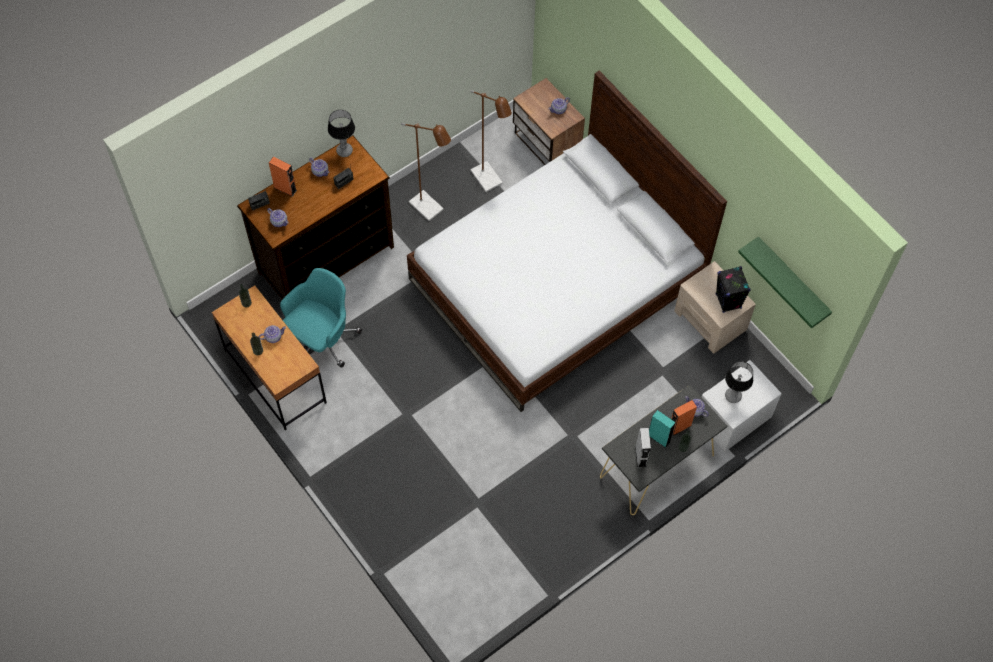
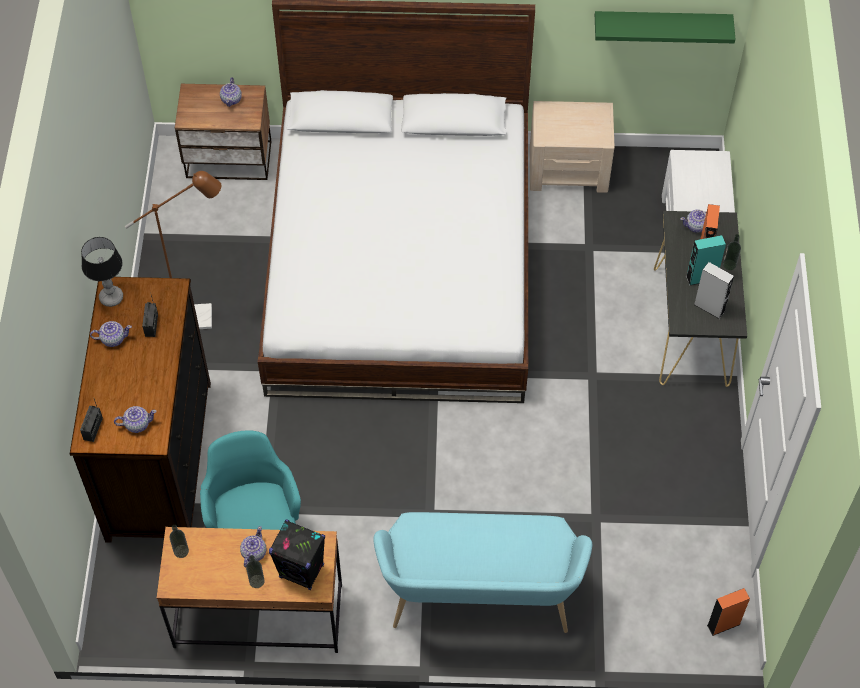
camera: 50 degrees left, 5 degrees down
orange speaker [269,157,297,197] -> orange speaker moved to [707,588,750,636]
brown floor lamp [470,90,512,192] -> none
black speaker [716,266,751,313] -> black speaker moved to [269,519,325,590]
table lamp [725,361,753,403] -> none
none -> turquoise bench [373,512,592,633]

